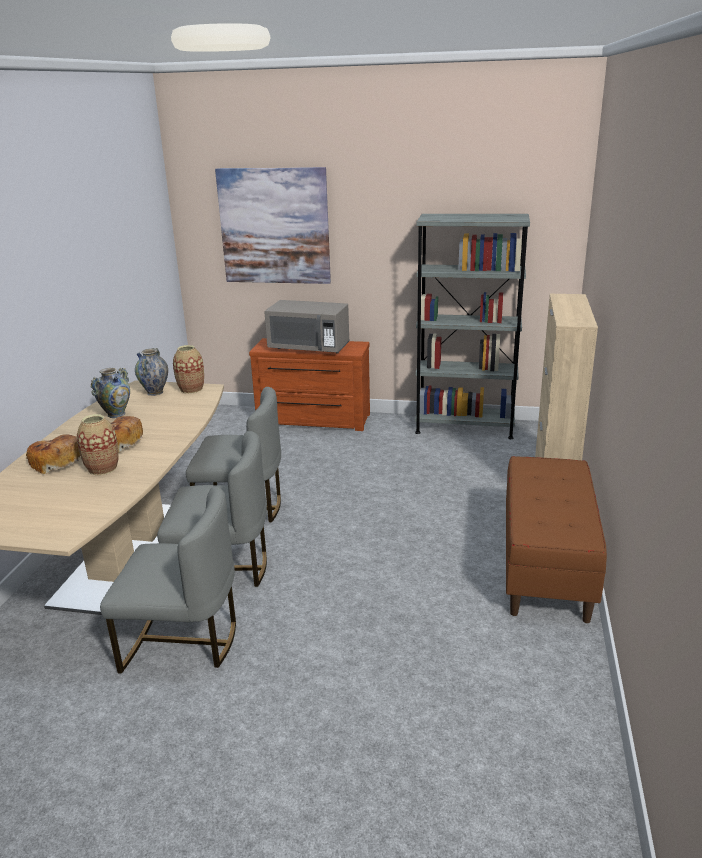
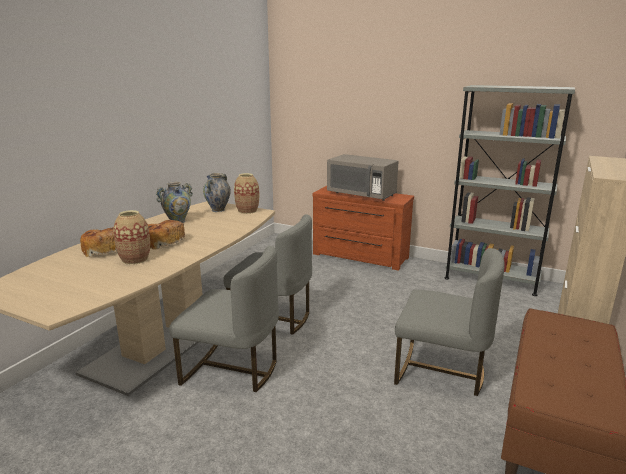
camera: 15 degrees right, 5 degrees down
grey chair [100,487,236,674] -> grey chair moved to [394,248,505,396]
picture [215,167,331,284] -> none

